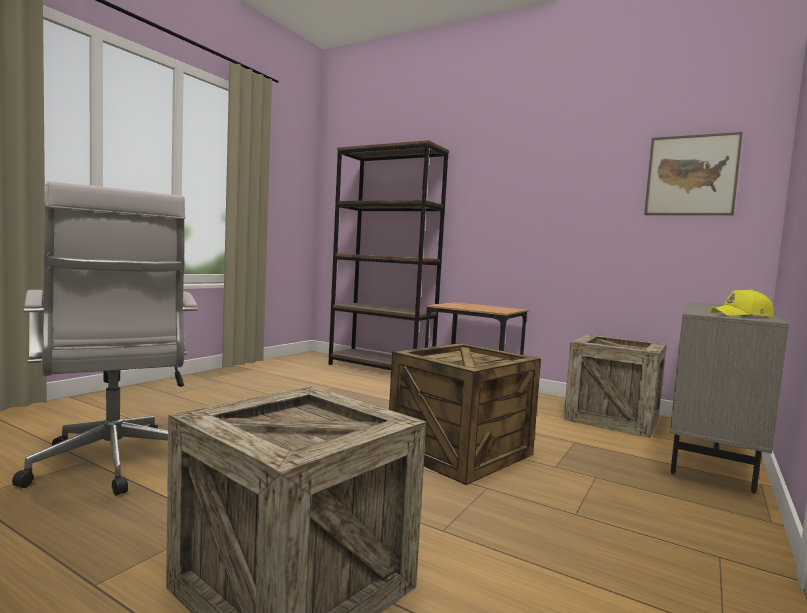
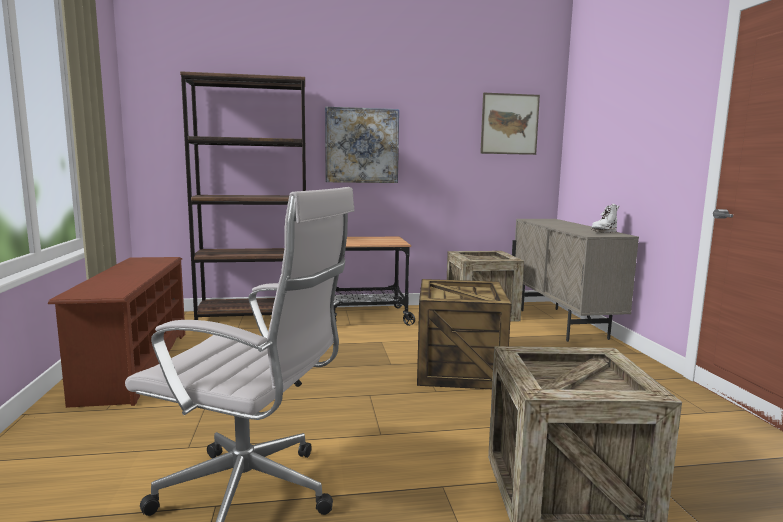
camera: 40 degrees left, 5 degrees up
yellow cap [711,289,774,317] -> white boot [591,204,619,233]
none -> brown shoe rack [48,257,185,408]
none -> picture [325,106,399,183]

